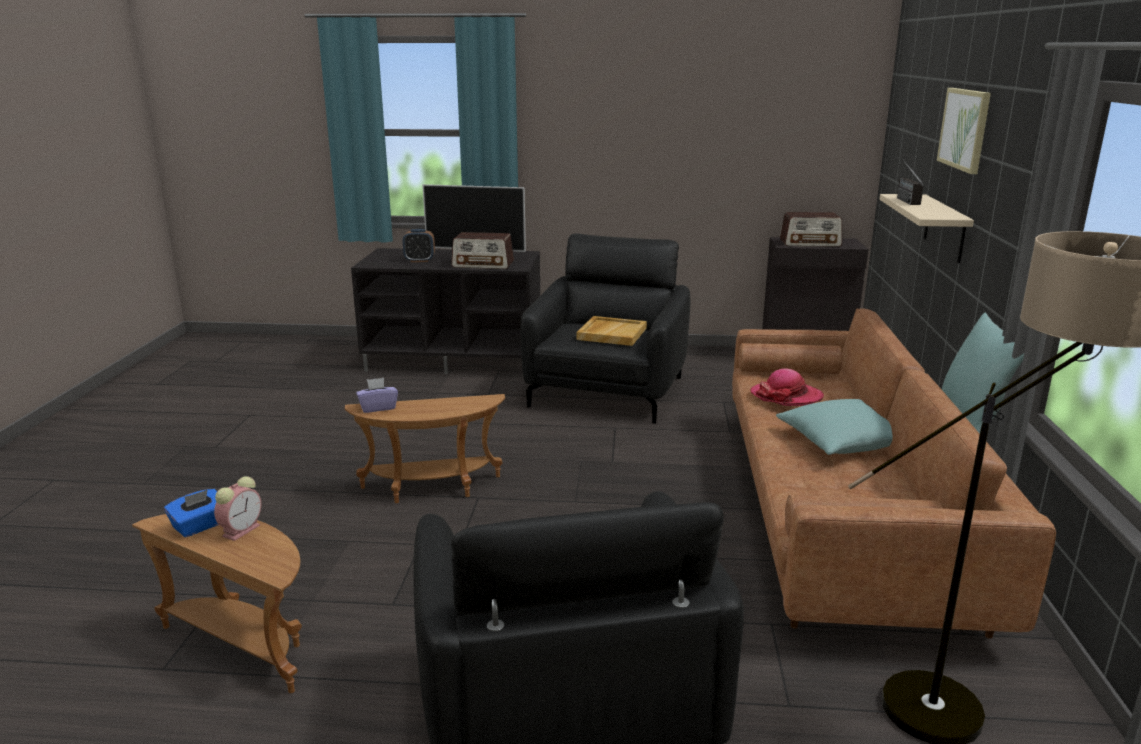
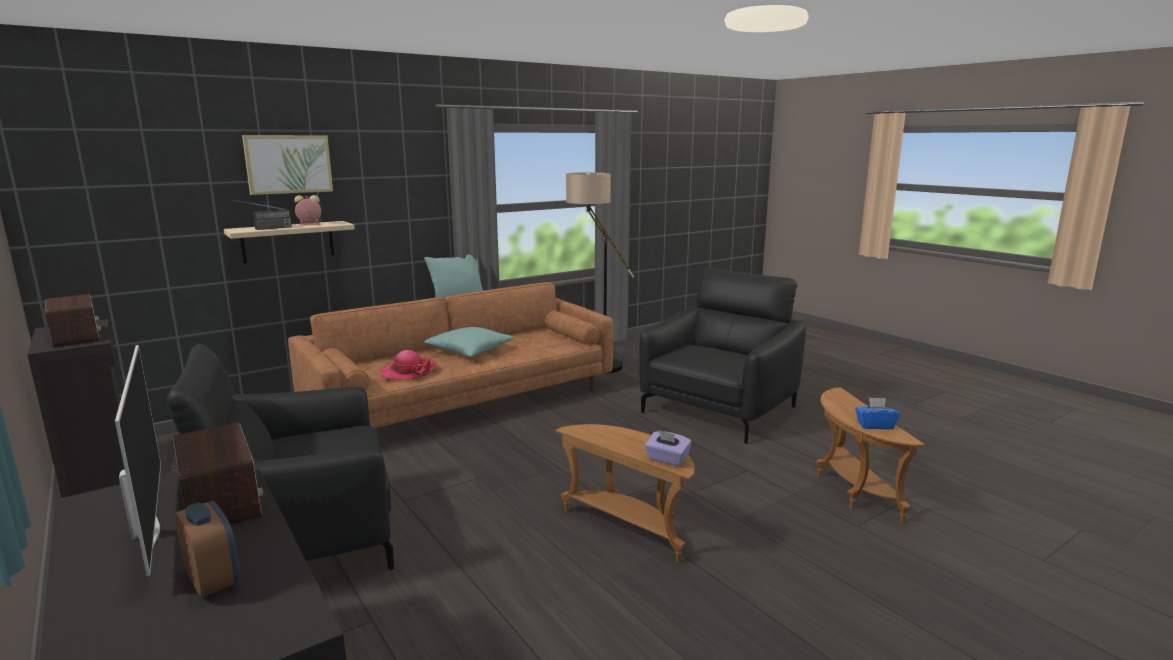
camera: 130 degrees left, 5 degrees down
alarm clock [214,476,261,541] -> alarm clock moved to [294,195,321,226]
beige tray [576,316,647,346] -> none

